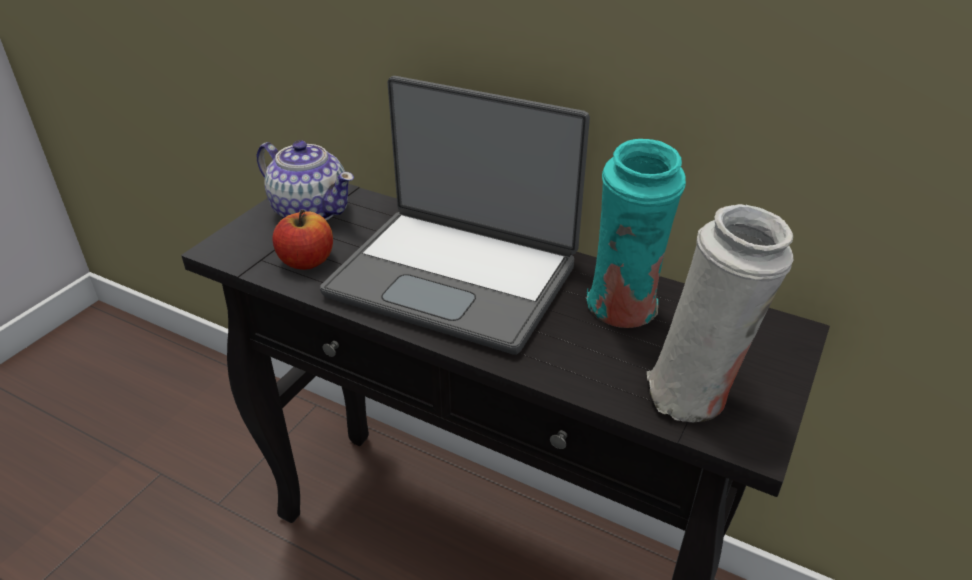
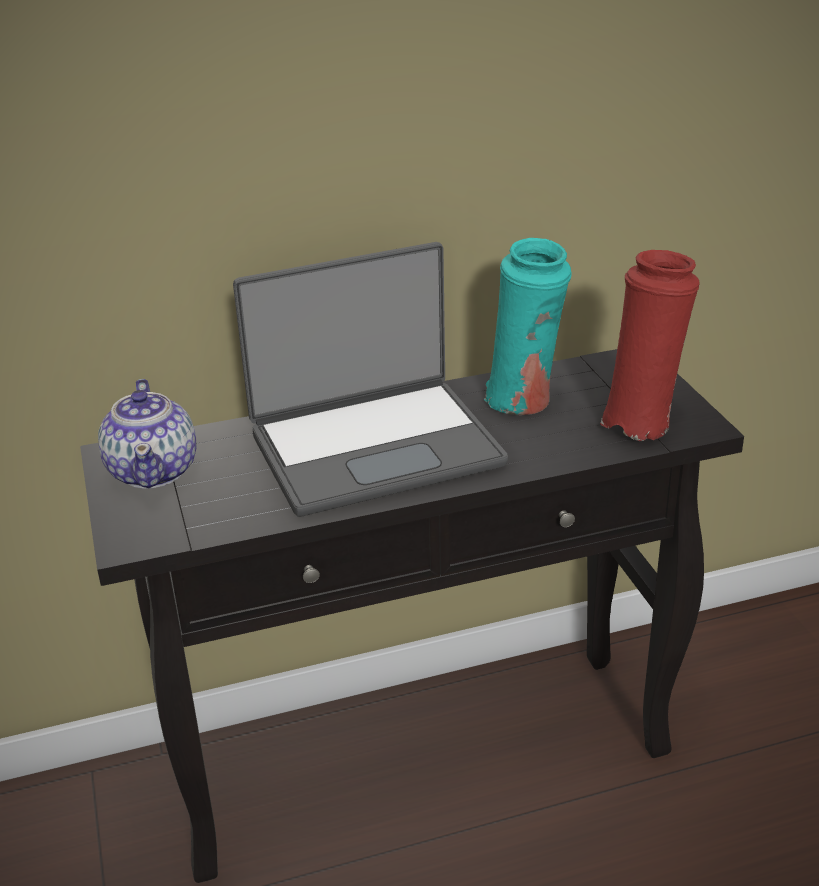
camera: 45 degrees left, 5 degrees down
teapot [257,140,354,220] -> teapot turned 90 degrees clockwise [98,379,197,489]
apple [273,210,333,270] -> none
white vase [647,204,793,422] -> red vase [600,250,700,441]

